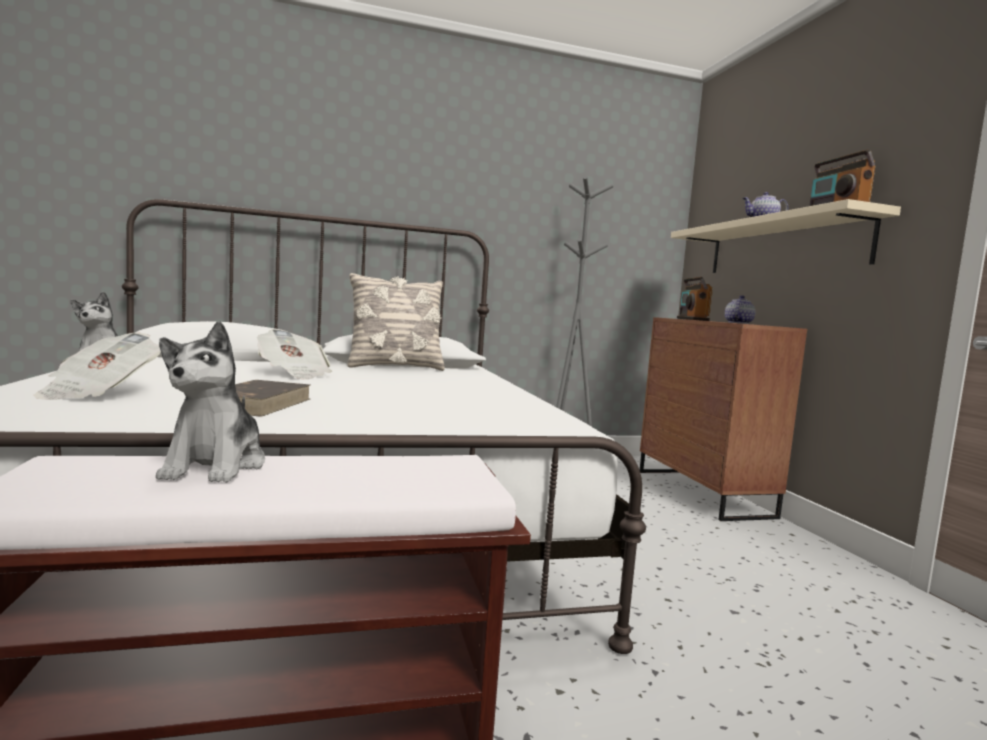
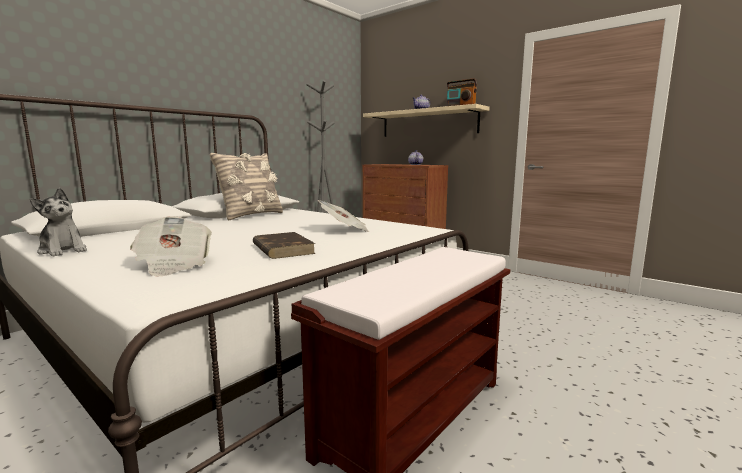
camera: 35 degrees left, 5 degrees up
plush toy [156,321,265,483] -> none
newspaper [257,329,332,380] -> newspaper moved to [318,200,369,232]
radio [677,277,713,321] -> none

